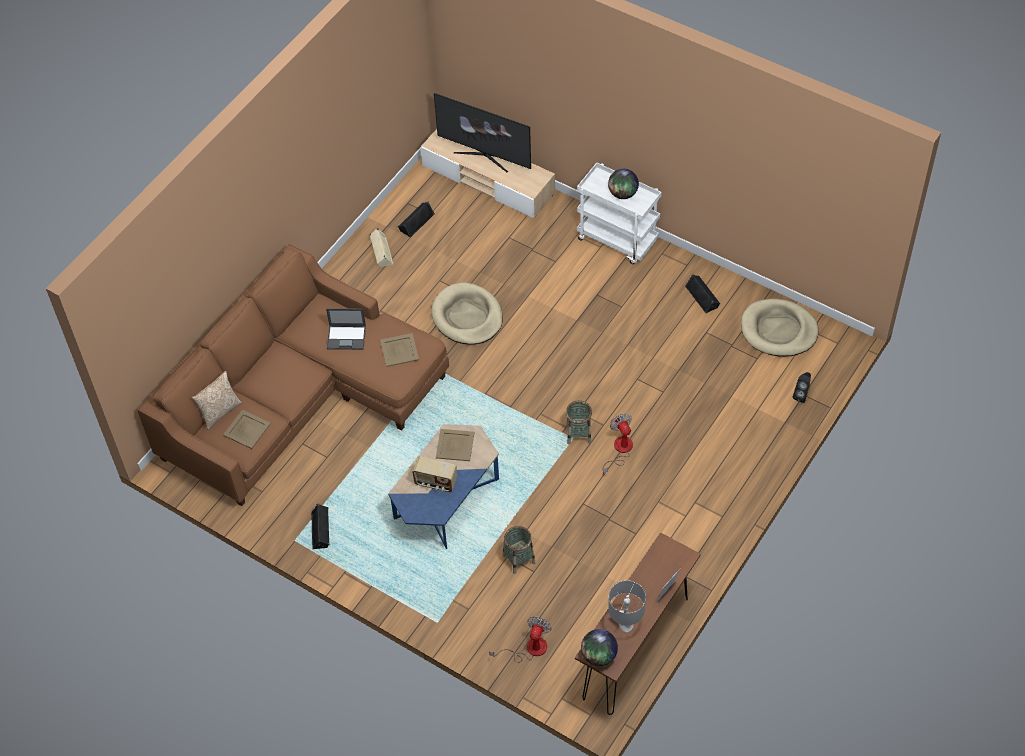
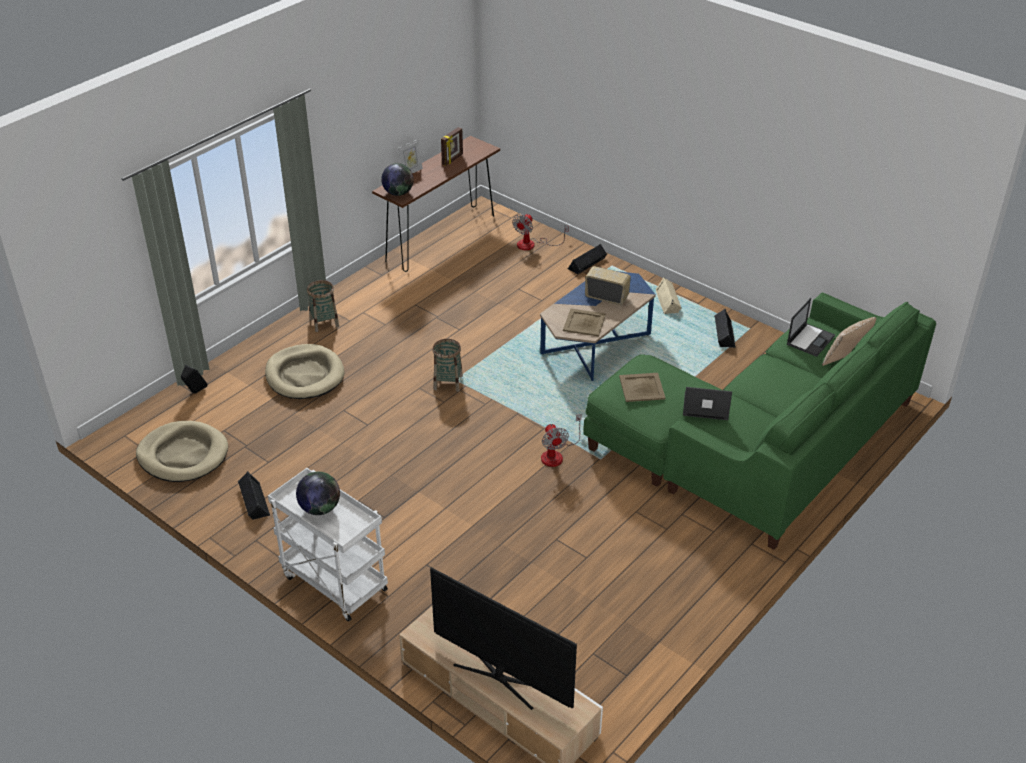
camera: 175 degrees left, 15 degrees down
brown sofa [137,244,449,506] -> green sofa [583,293,936,550]
beige tray [223,410,271,449] -> laptop [787,298,835,357]
beige speaker [370,228,393,267] -> beige speaker moved to [655,277,682,314]
black speaker [398,202,435,238] -> black speaker moved to [567,244,607,274]
beige dog bed [431,282,503,345] -> beige dog bed moved to [265,344,344,399]
basket [503,526,535,574] -> basket moved to [307,280,339,332]
globe [581,629,618,666] -> globe moved to [381,163,414,196]
fan [603,413,633,474] -> fan moved to [541,414,581,467]
grey table lamp [608,580,646,632] -> picture frame [441,127,463,166]

